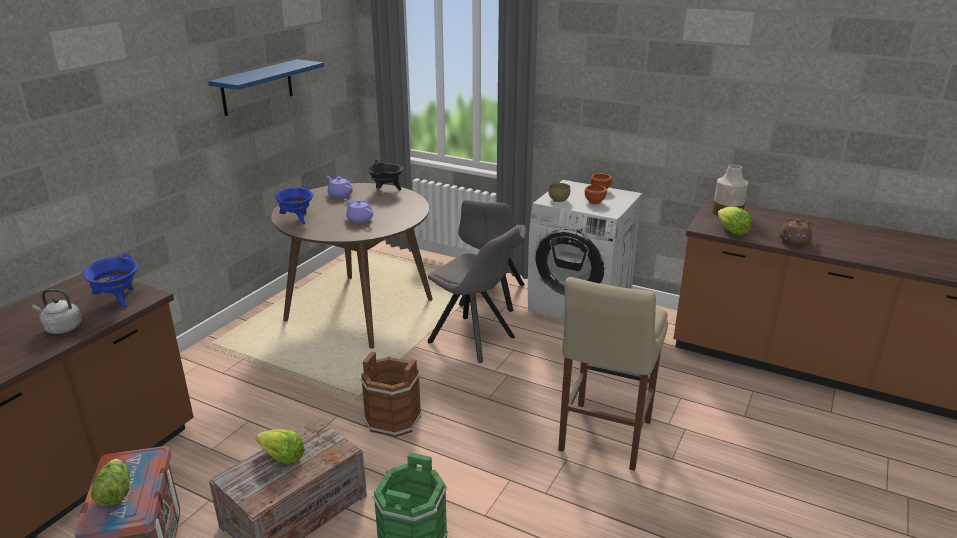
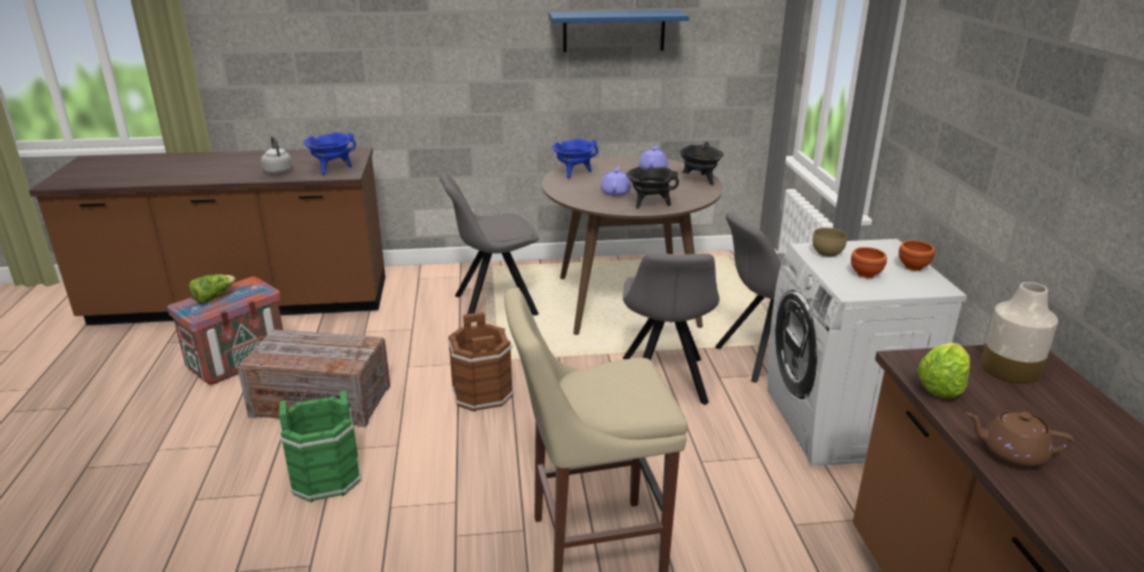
camera: 55 degrees right, 0 degrees up
lettuce [256,429,305,464] -> none
none -> grey chair [439,172,539,323]
none -> black cooking pot [627,166,679,208]

